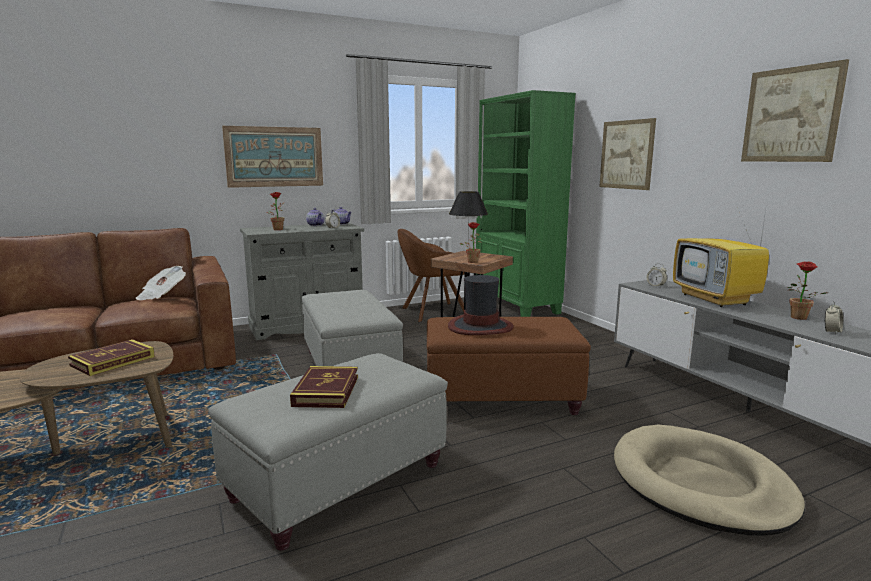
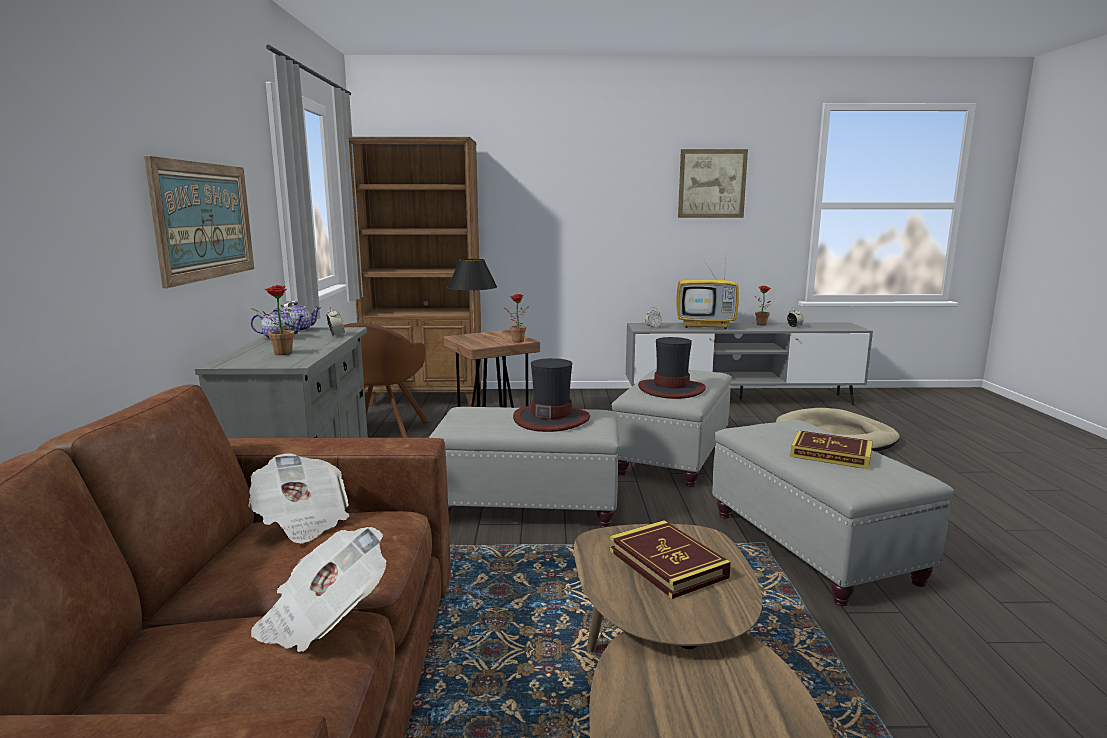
camera: 65 degrees left, 0 degrees up
brown ottoman [427,317,591,415] -> grey ottoman [612,368,732,487]
green bookcase [476,90,576,317] -> brown bookcase [349,137,482,406]
picture [599,118,656,190] -> none
none -> newspaper [251,527,386,652]
none -> hat [513,358,590,432]

